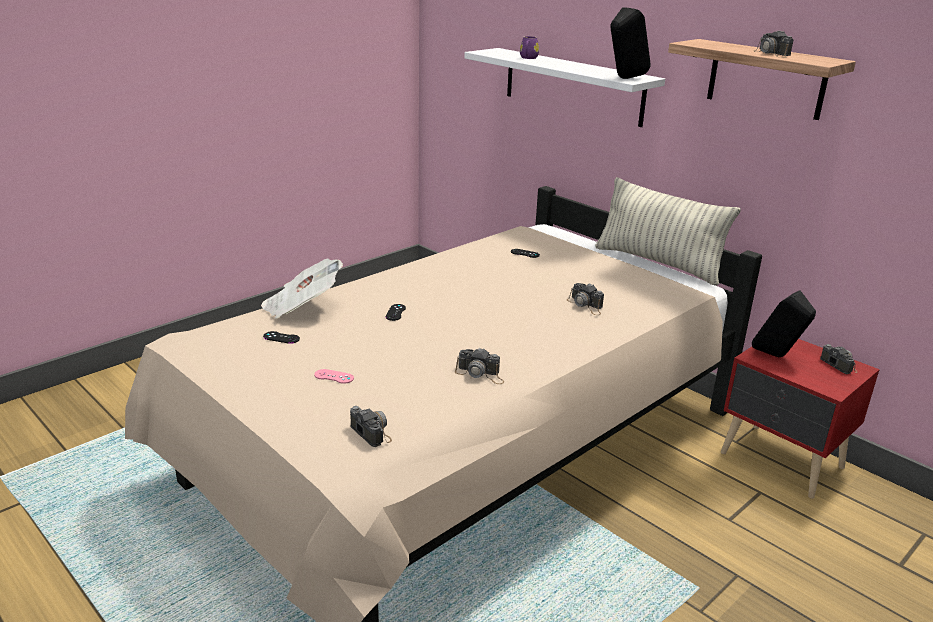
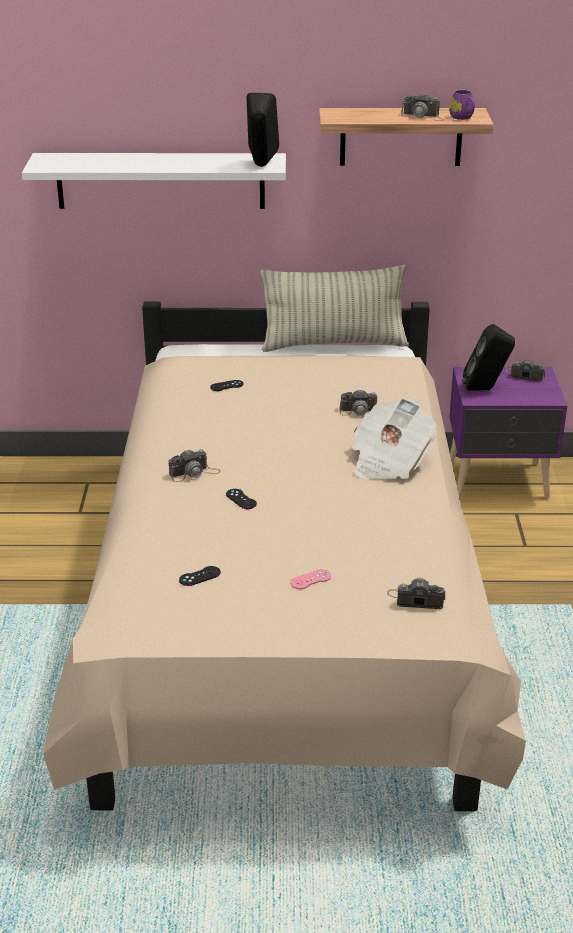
camera: 45 degrees left, 5 degrees up
newspaper [261,258,343,319] -> newspaper moved to [352,398,437,479]
camera [455,347,504,384] -> camera moved to [169,449,221,482]
purple mug [520,36,539,59] -> purple mug moved to [450,90,475,120]
red nightstand [721,339,880,499] -> purple nightstand [449,367,567,499]

